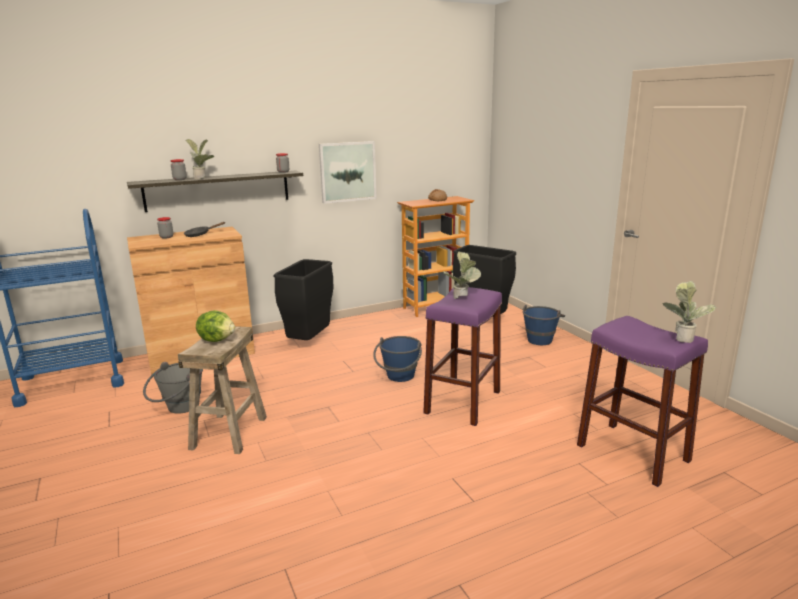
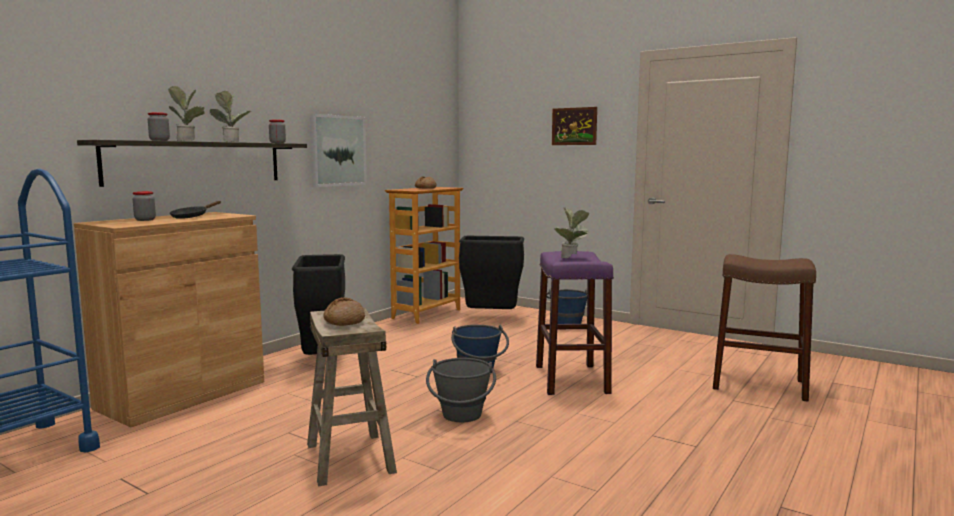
camera: 30 degrees left, 10 degrees down
grey bucket [143,362,203,414] -> grey bucket moved to [426,358,496,422]
lettuce [196,310,235,342] -> bread [324,297,365,326]
purple stool [577,316,708,487] -> brown stool [713,254,816,402]
potted plant [662,281,716,343] -> potted plant moved to [210,91,251,142]
none -> picture [552,107,597,145]

